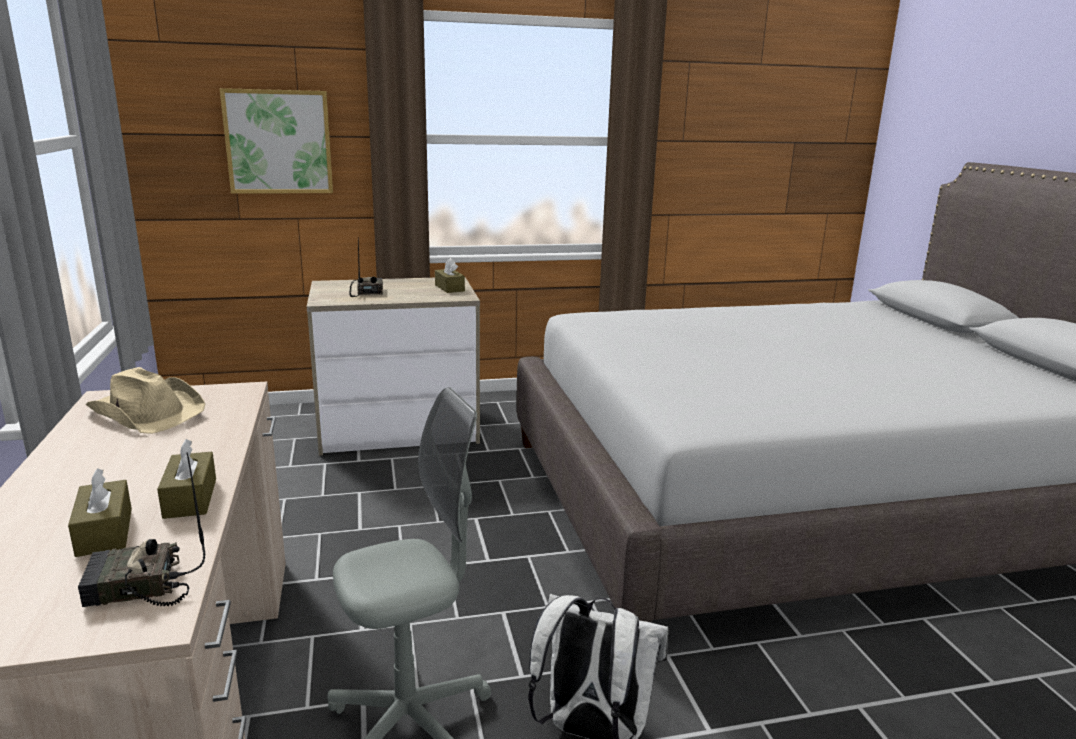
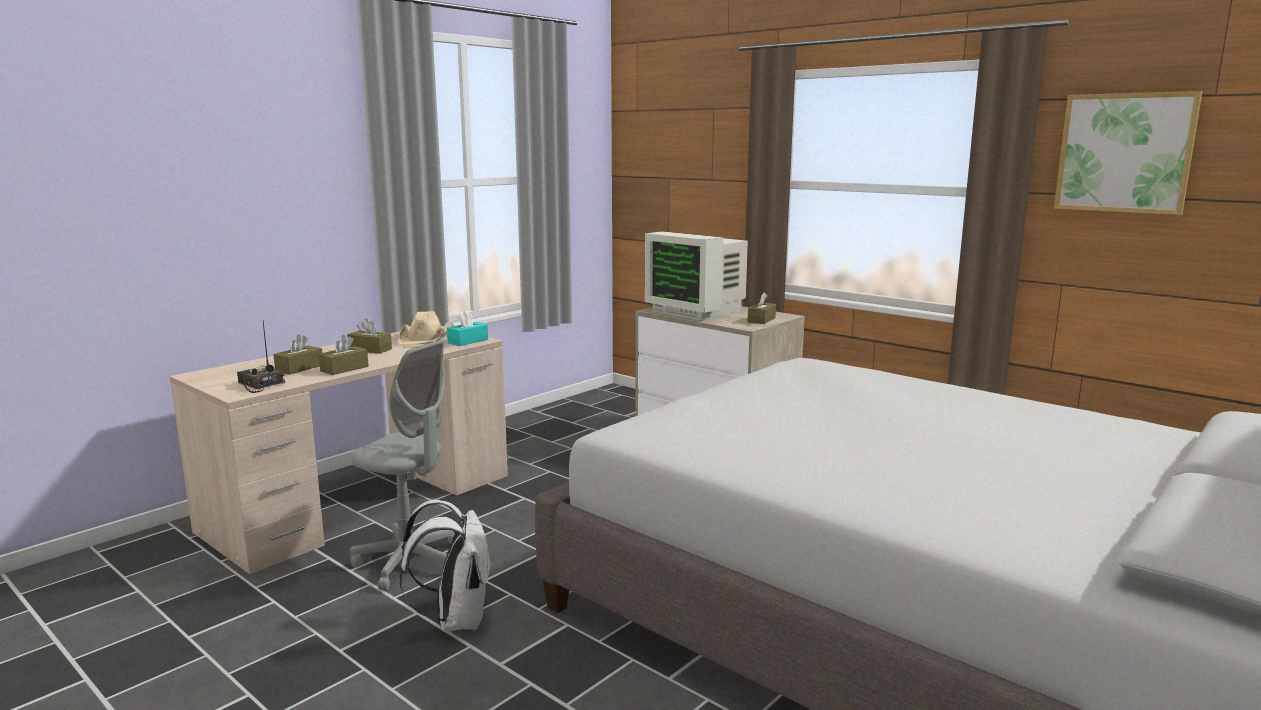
camera: 55 degrees right, 5 degrees down
picture [220,88,333,194] -> picture moved to [1054,91,1202,215]
radio [349,239,383,297] -> monitor [645,231,748,321]
none -> brown tissue box [347,318,392,354]
none -> turquoise tissue box [447,311,488,346]

